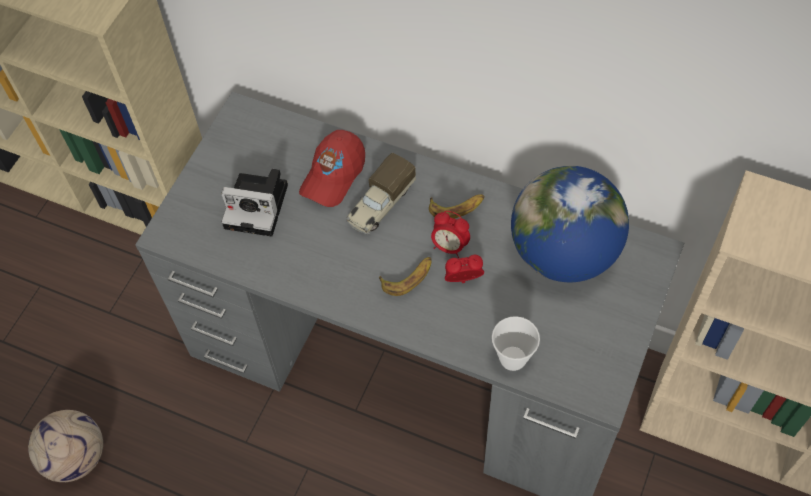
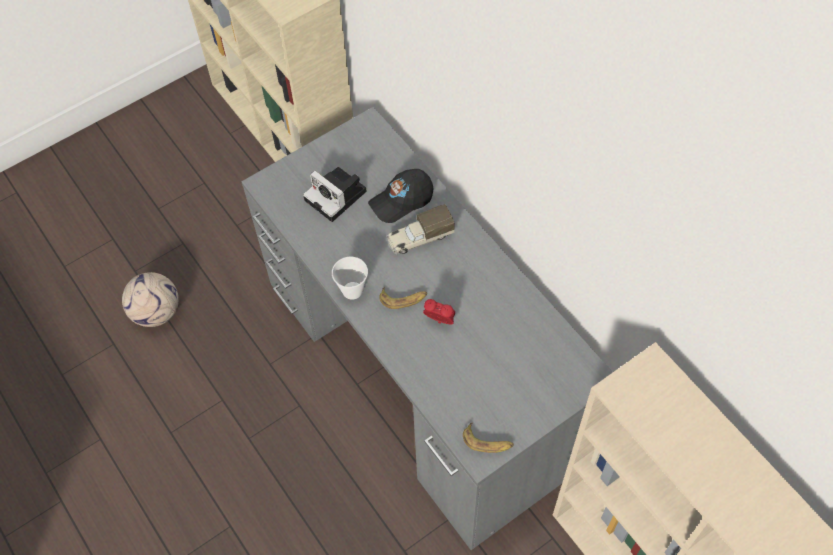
camera: 30 degrees right, 0 degrees up
red cap [299,130,365,207] -> black cap [368,169,433,223]
banana [429,194,484,219] -> banana moved to [463,423,514,453]
alarm clock [431,211,470,258] -> none
cup [492,316,540,371] -> cup moved to [332,257,368,300]
globe [511,166,629,282] -> none

